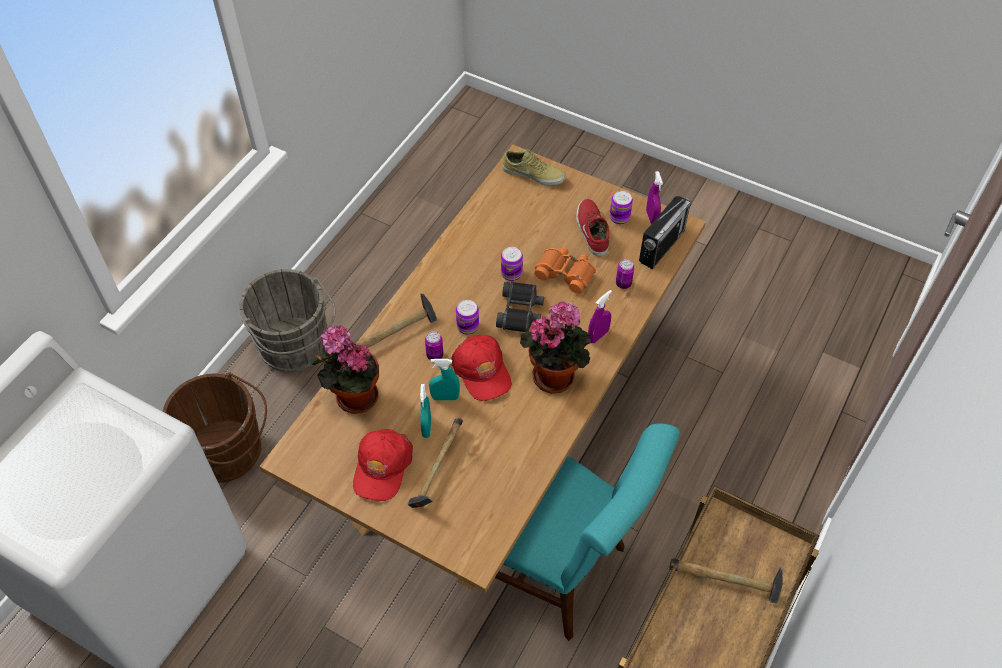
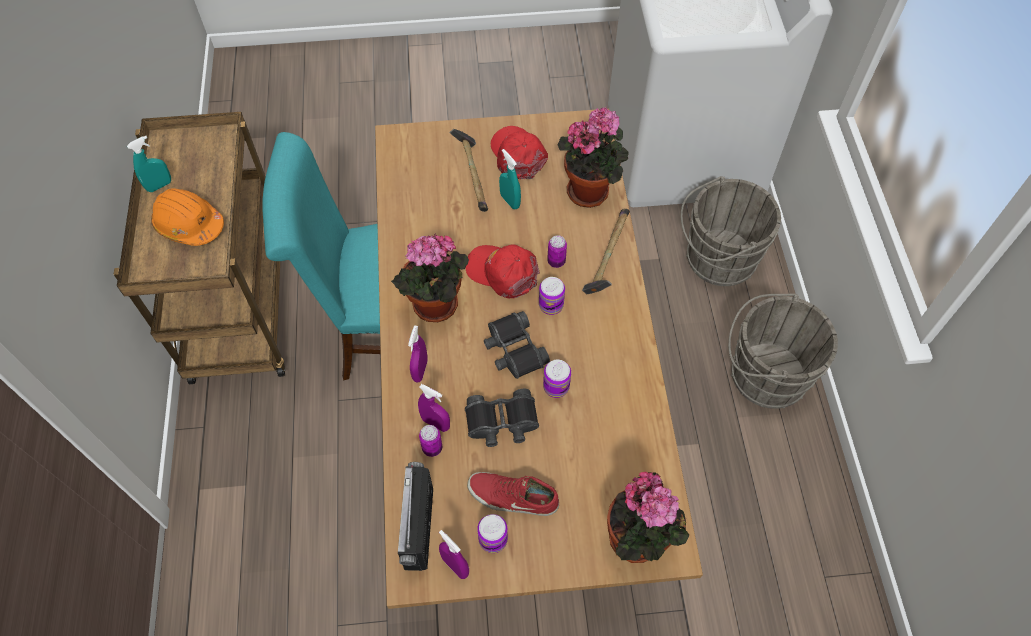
camera: 145 degrees right, 5 degrees up
brown bucket [163,372,267,483] -> grey bucket [681,176,781,286]
turquoise spray bottle [429,359,460,401] -> turquoise spray bottle moved to [127,136,171,192]
beige shoe [502,150,566,186] -> potted plant [607,472,689,563]
orange binoculars [534,247,596,294] -> black binoculars [465,389,539,447]
red shoe [576,199,609,256] -> red shoe turned 150 degrees clockwise [467,472,559,516]
hammer [670,558,783,604] -> orange hard hat [151,188,224,246]
none -> purple spray bottle [418,384,450,432]

